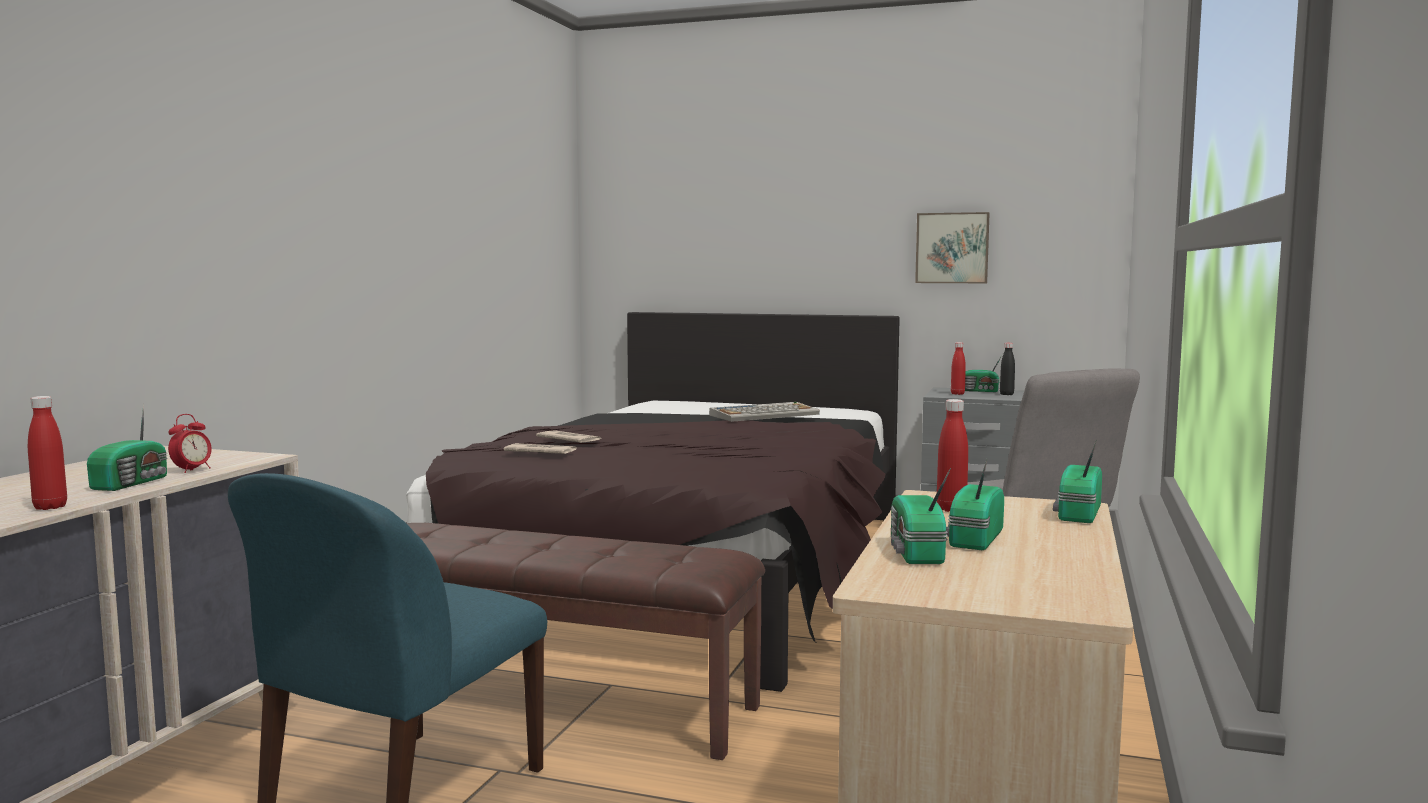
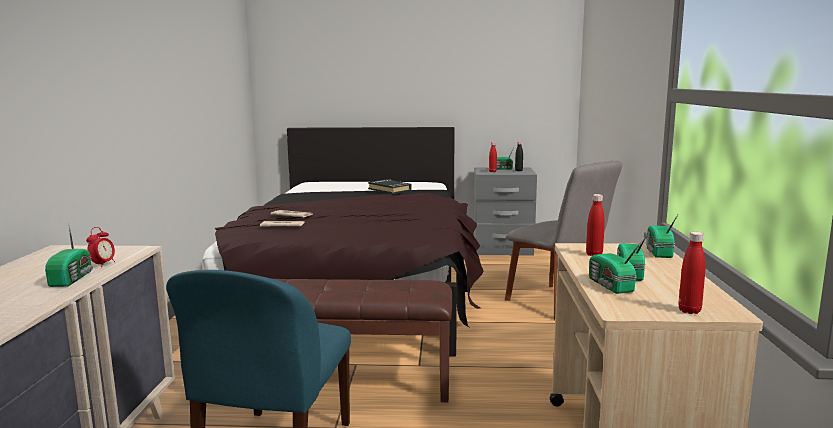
camera: 15 degrees left, 5 degrees up
red bottle [28,396,67,510] -> red bottle moved to [678,232,705,314]
keyboard [709,402,820,422] -> black book [368,179,411,194]
picture [915,212,990,283] -> none

